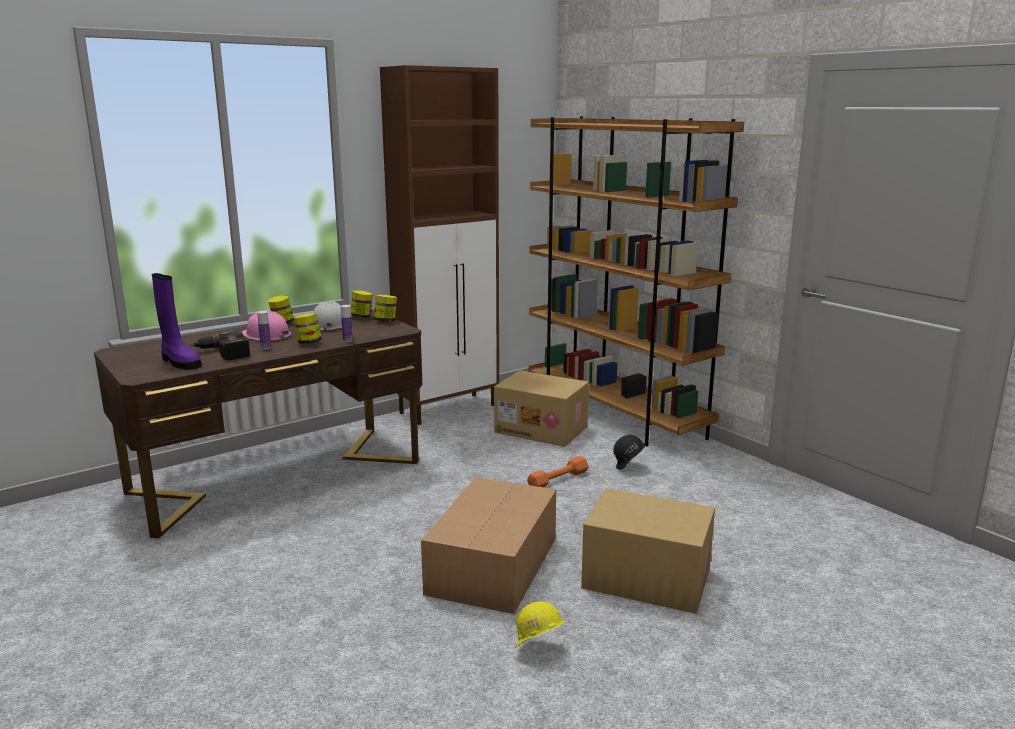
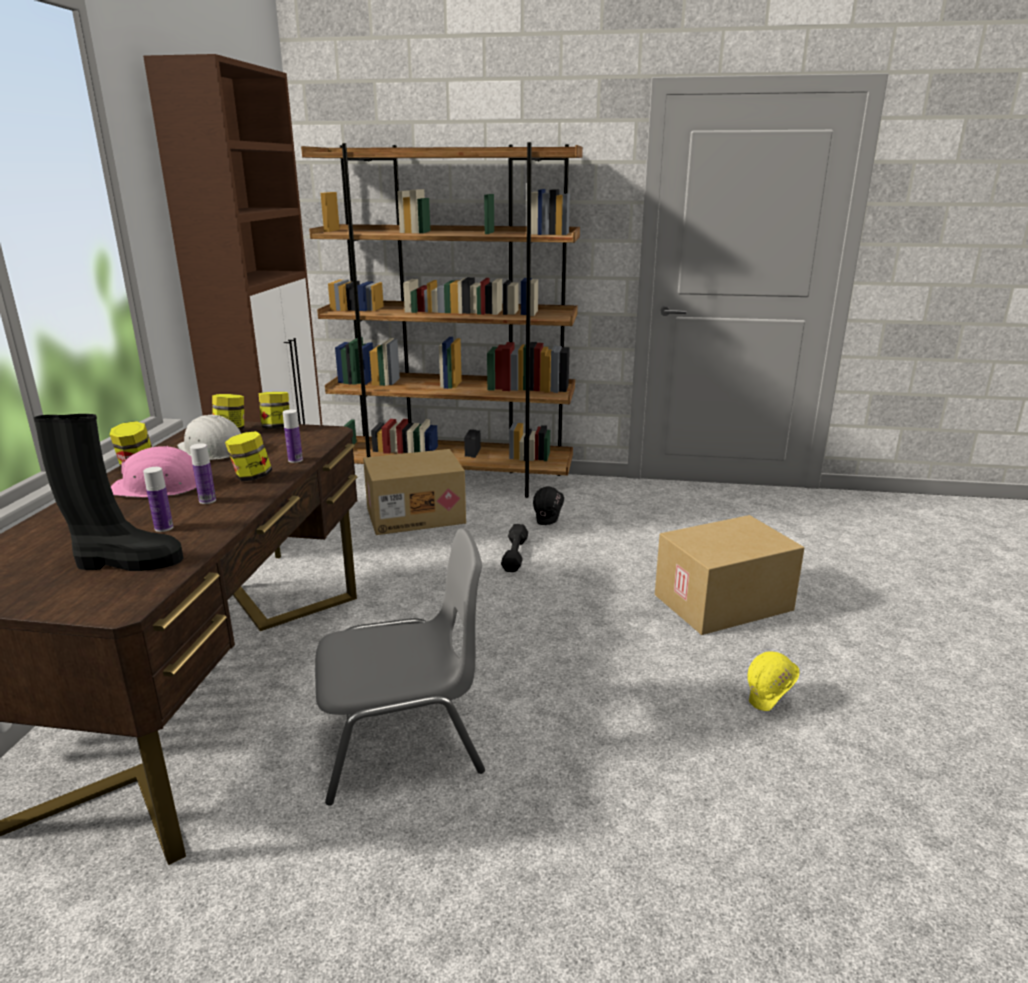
camera: 45 degrees left, 5 degrees up
purple boot [152,273,201,370] -> black boot [34,414,183,571]
power drill [190,331,250,360] -> bottle [143,467,173,532]
cardboard box [421,477,556,614] -> none
orange dumbbell [527,456,589,487] -> black dumbbell [501,524,528,572]
none -> grey chair [315,528,485,806]

